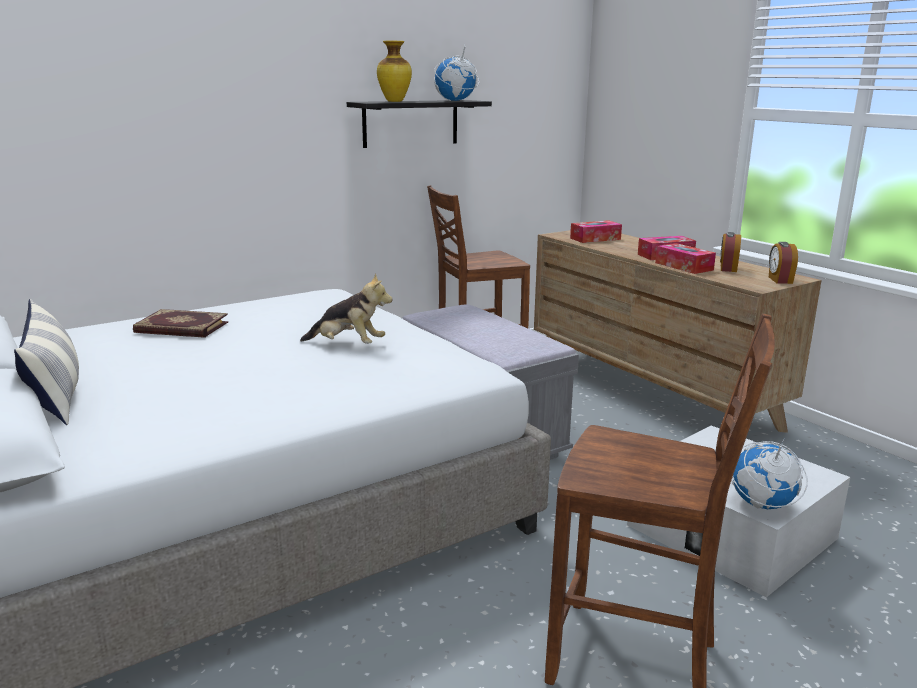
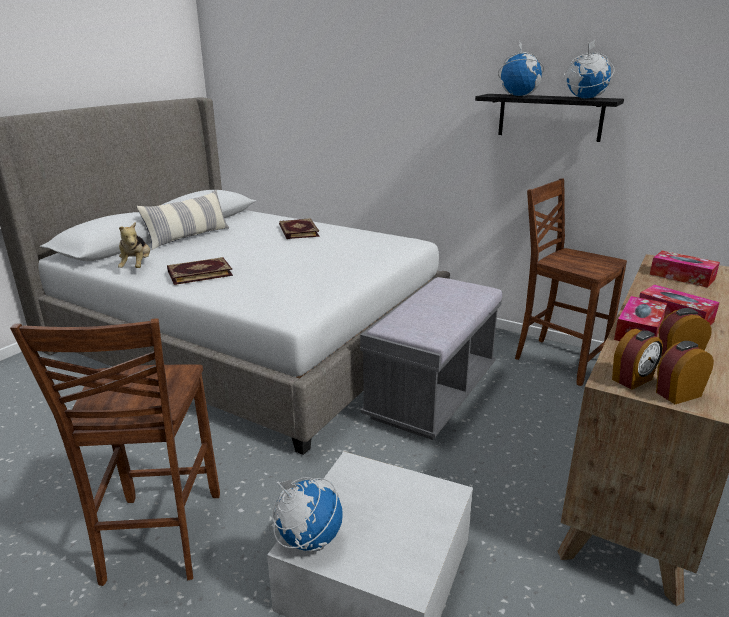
camera: 65 degrees right, 5 degrees up
plush toy [300,273,393,344] -> plush toy moved to [118,222,150,268]
vase [377,41,412,102] -> globe [498,41,544,96]
none -> book [167,257,233,285]
none -> alarm clock [612,329,663,389]

